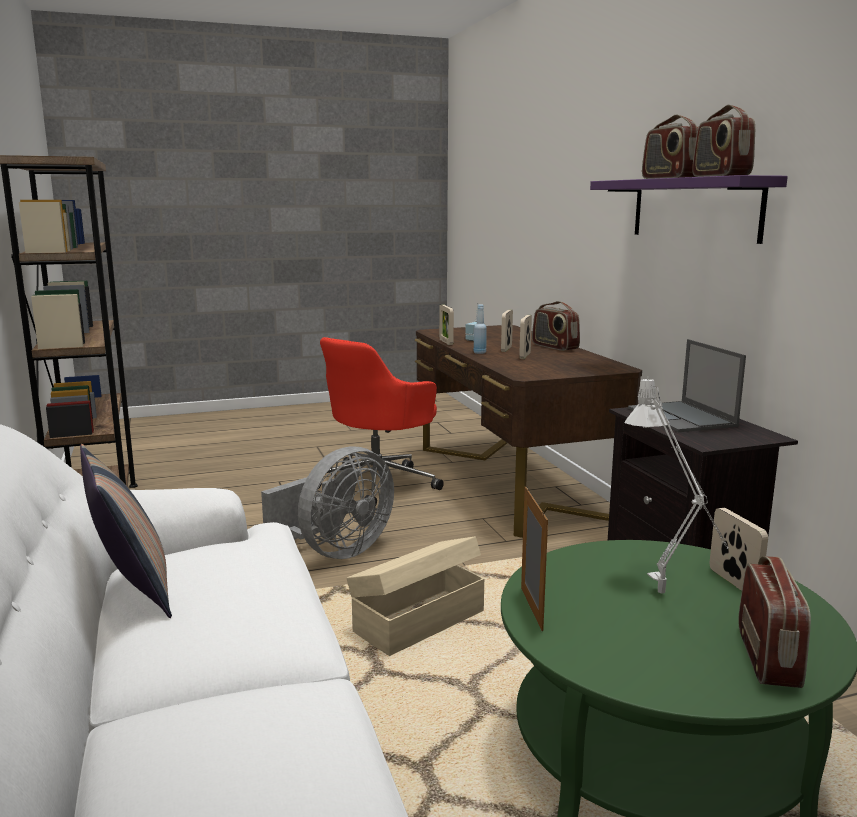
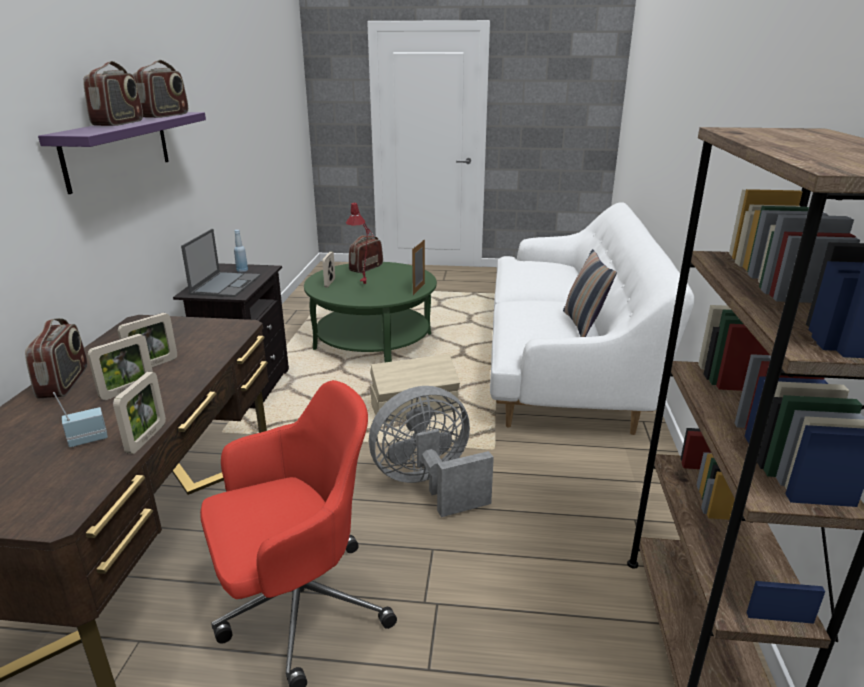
camera: 155 degrees left, 10 degrees up
blue bottle [474,305,486,354] -> blue bottle moved to [234,230,248,273]
grey table lamp [624,376,728,594] -> red table lamp [346,203,374,286]

